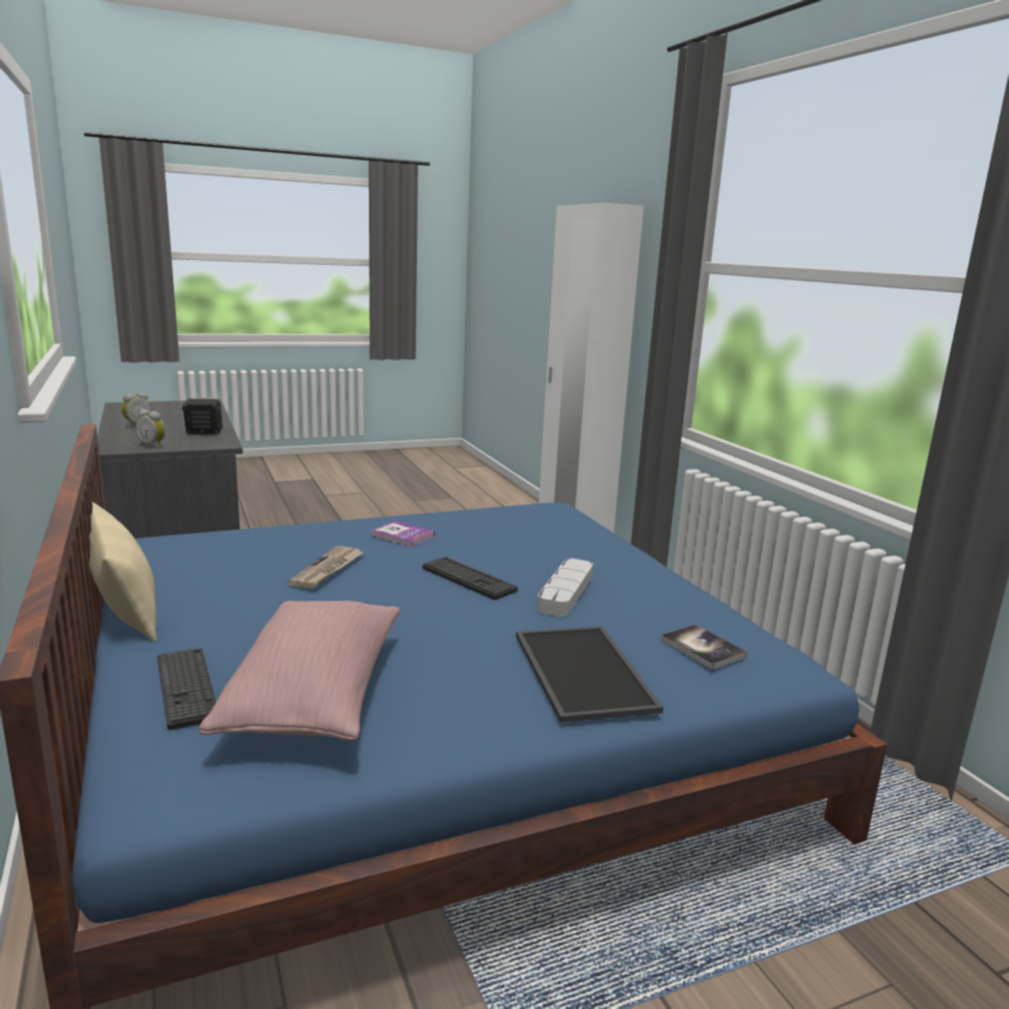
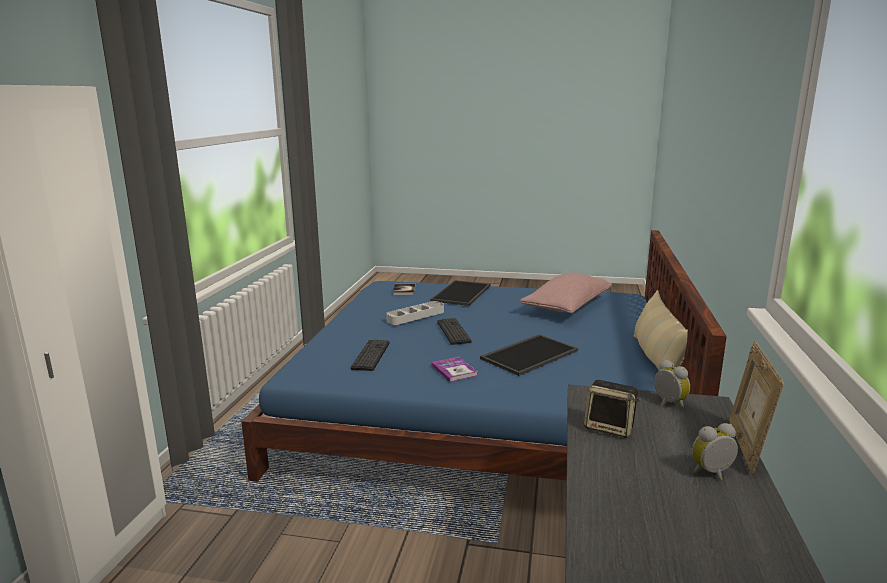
camera: 145 degrees left, 0 degrees up
keyboard [157,648,216,730] -> keyboard moved to [351,339,389,371]
newspaper [287,546,364,589] -> tray [480,334,578,376]
none -> picture frame [729,341,784,473]

